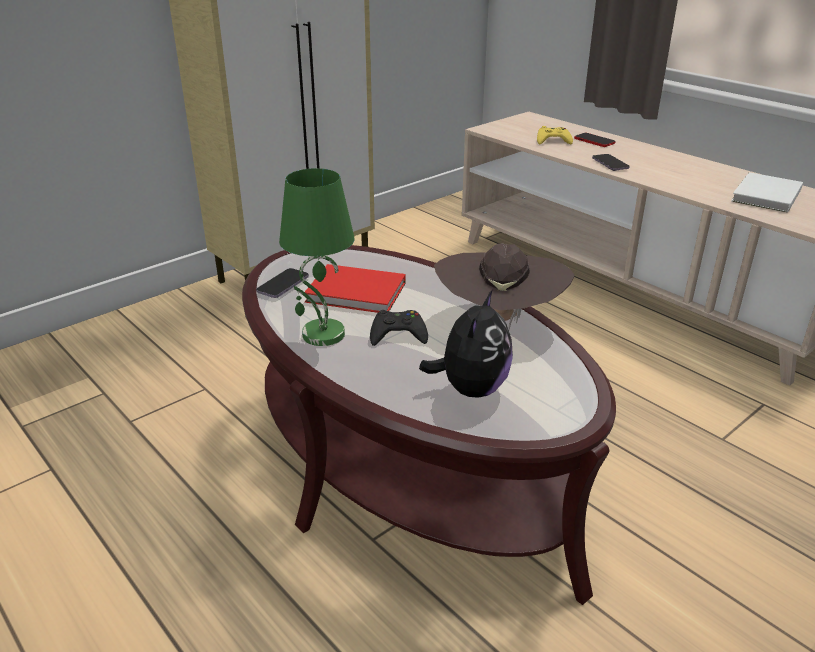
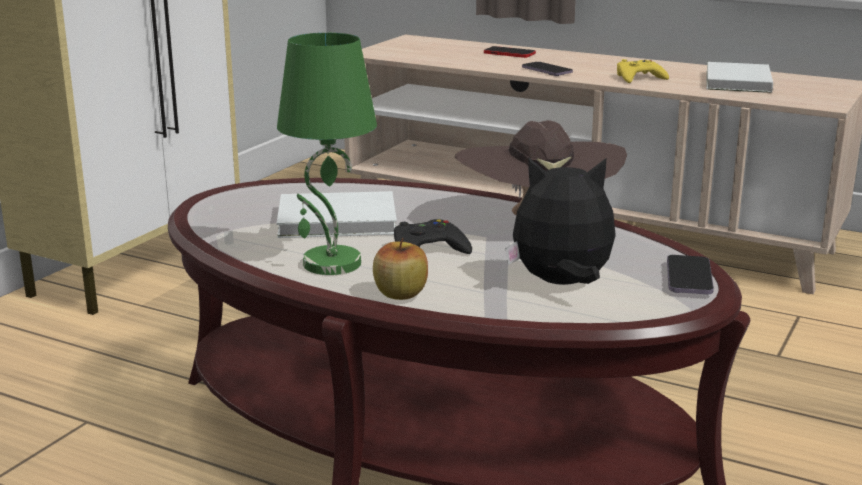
camera: 20 degrees left, 10 degrees down
phone [256,268,309,298] -> phone moved to [667,255,714,294]
red book [305,264,406,313] -> white book [276,191,397,238]
plush toy [419,289,513,398] -> plush toy turned 90 degrees counterclockwise [505,158,616,285]
yellow game controller [537,126,573,145] -> yellow game controller moved to [617,59,669,83]
none -> apple [373,238,428,300]

